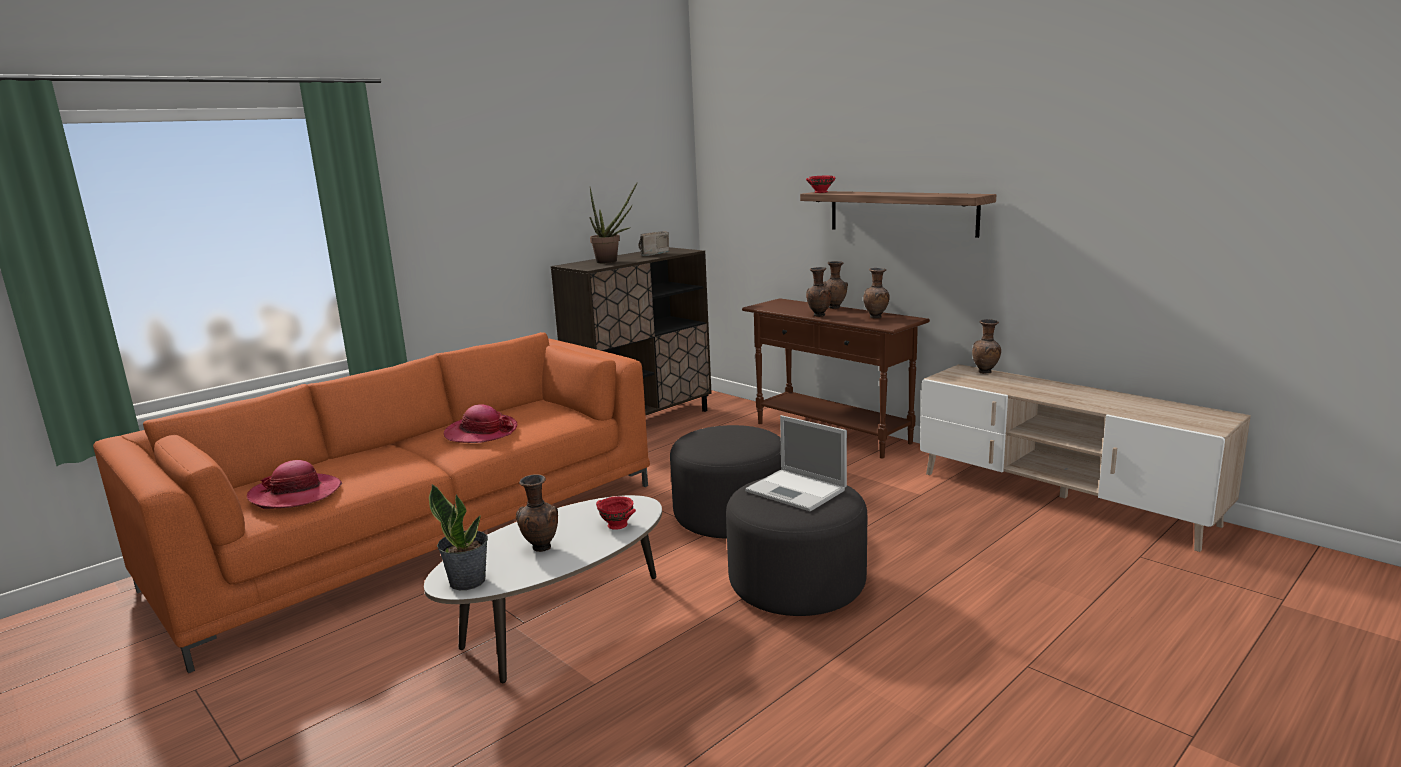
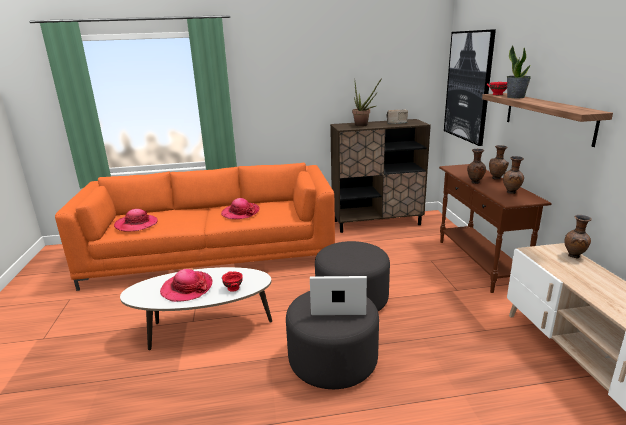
camera: 35 degrees right, 5 degrees up
potted plant [429,484,488,590] -> potted plant moved to [507,45,531,98]
brown vase [516,475,558,552] -> hat [160,269,213,302]
laptop [745,415,847,511] -> laptop turned 105 degrees clockwise [310,276,367,315]
none -> picture [444,29,496,146]

